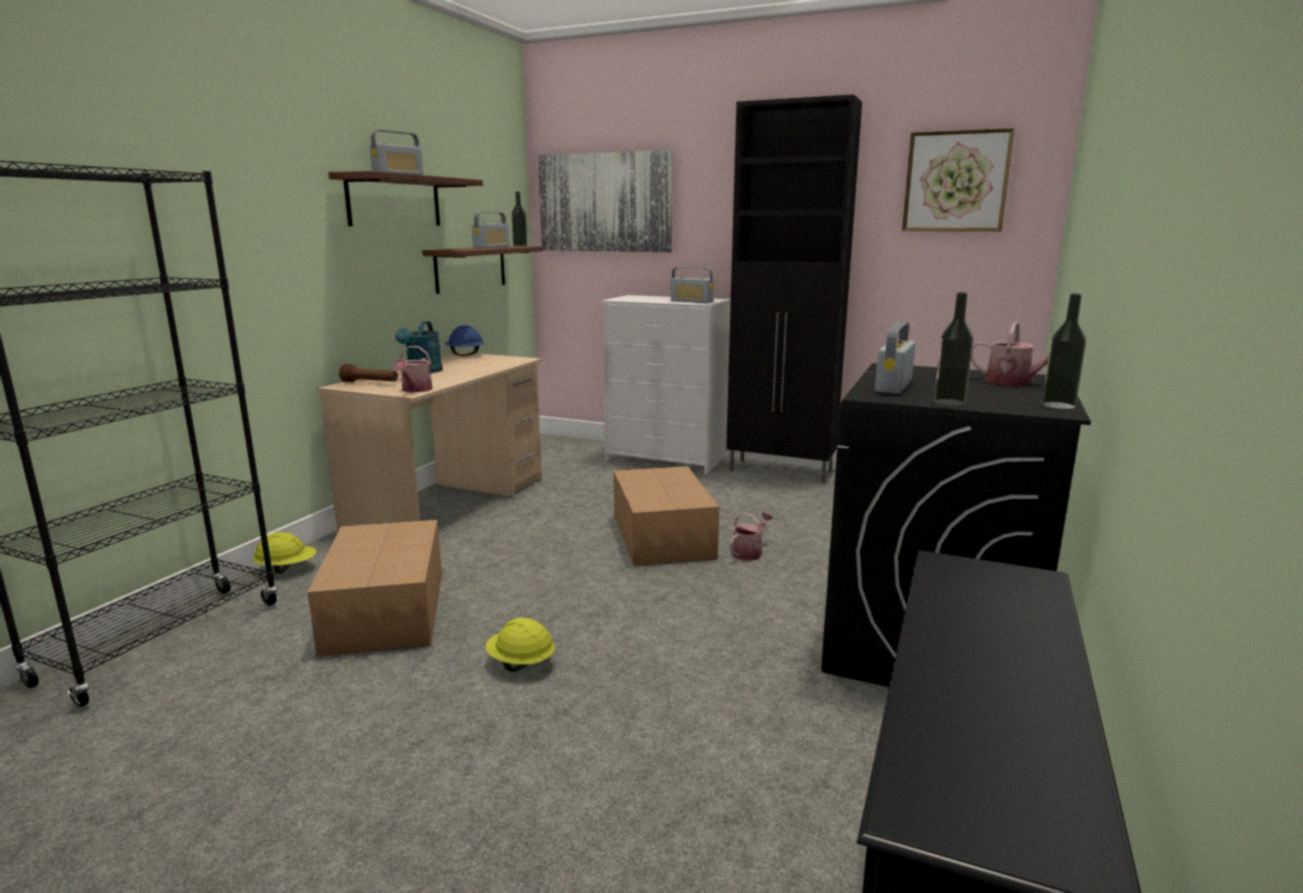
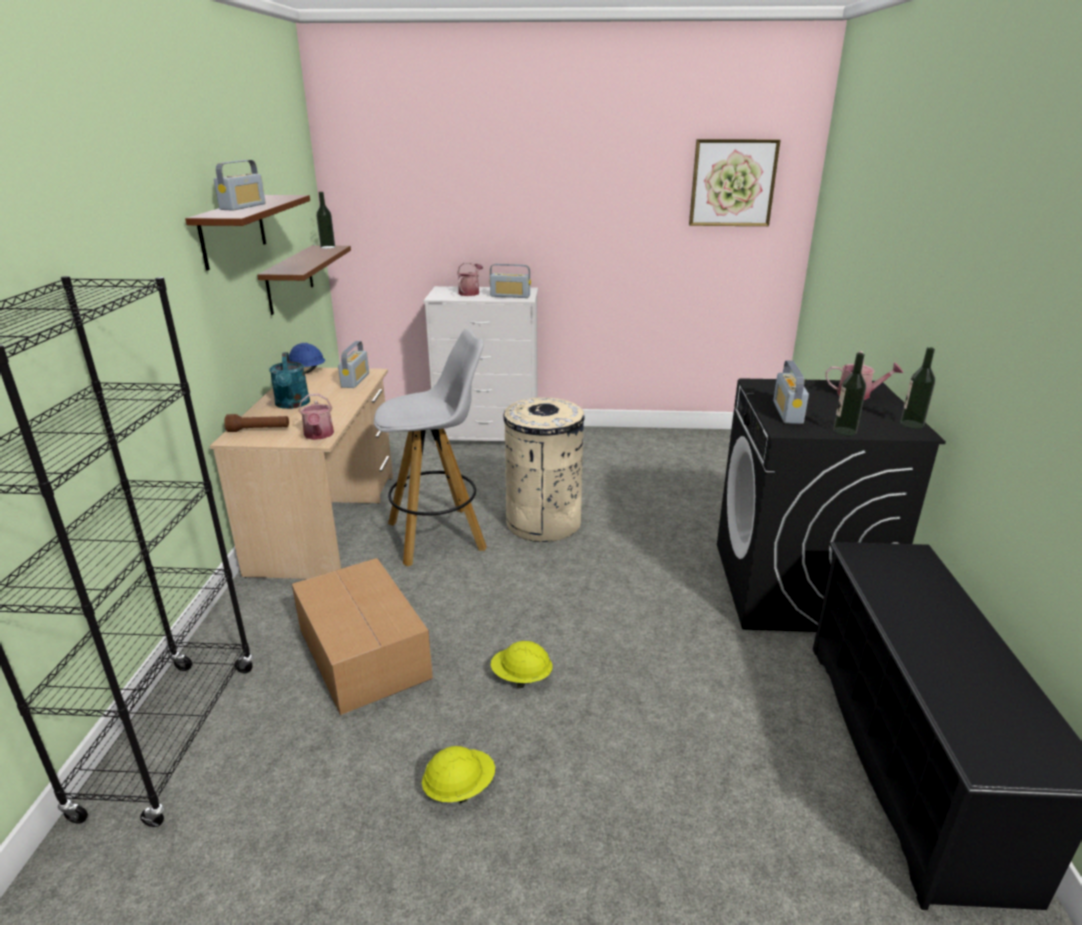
camera: 20 degrees left, 10 degrees up
yellow hard hat [253,532,317,574] -> yellow hard hat moved to [422,746,495,803]
radio [472,212,509,248] -> radio moved to [338,341,369,388]
picture [538,150,672,252] -> none
cardboard box [614,466,719,566] -> beige trash can [503,398,584,542]
black cabinet [726,94,862,483] -> none
watering can [730,512,773,561] -> watering can moved to [457,262,483,296]
none -> white stool [374,329,487,566]

